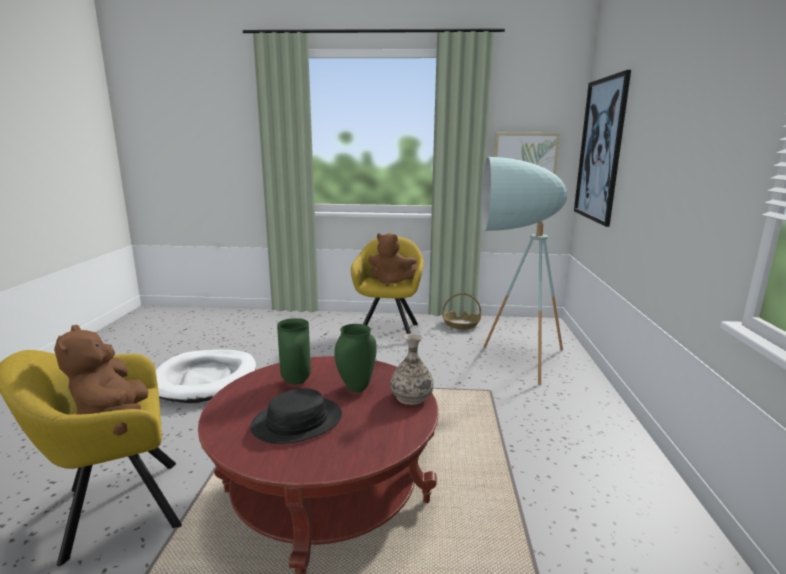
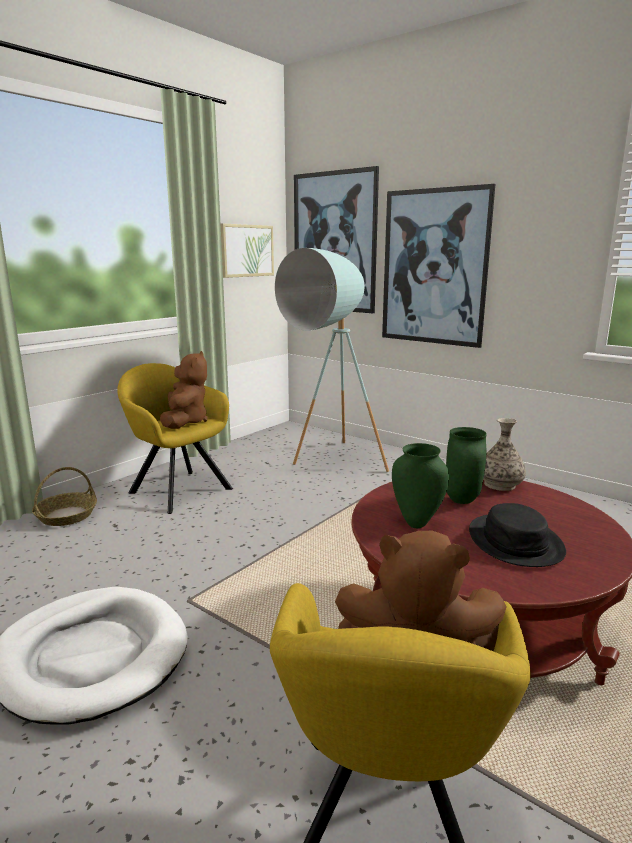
camera: 55 degrees left, 0 degrees up
brown plush toy [368,233,418,287] -> brown plush toy turned 60 degrees counterclockwise [160,351,208,429]
basket [442,293,481,330] -> basket moved to [32,467,97,526]
none -> picture [382,184,495,348]

